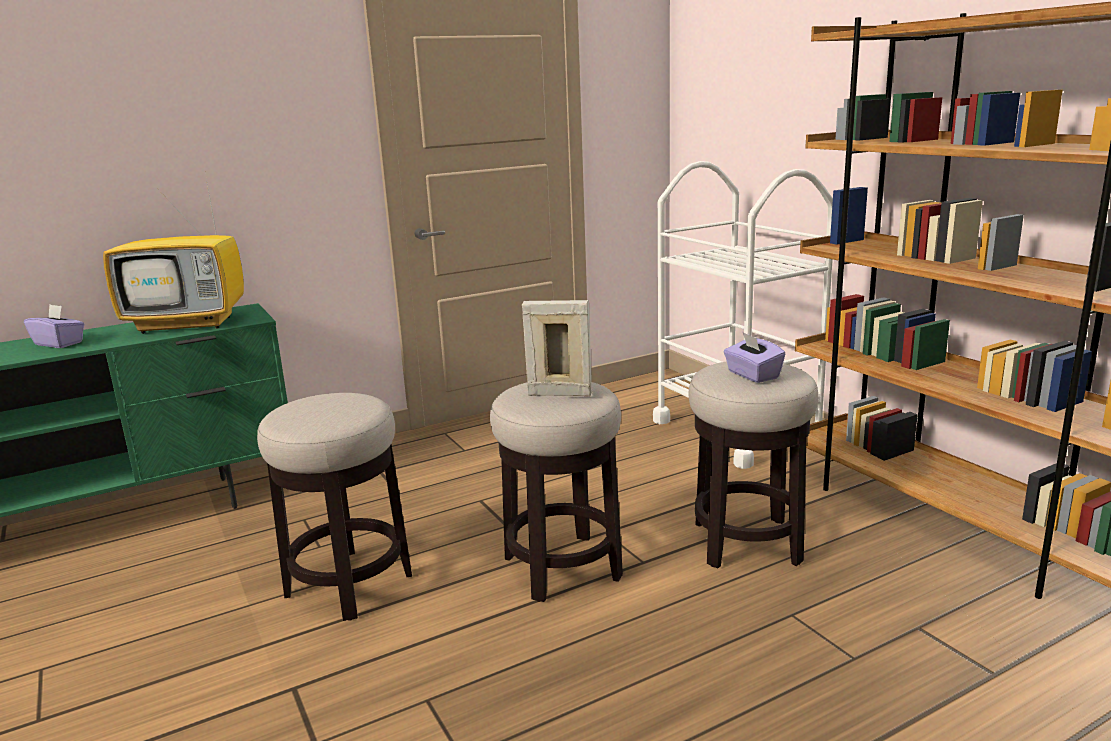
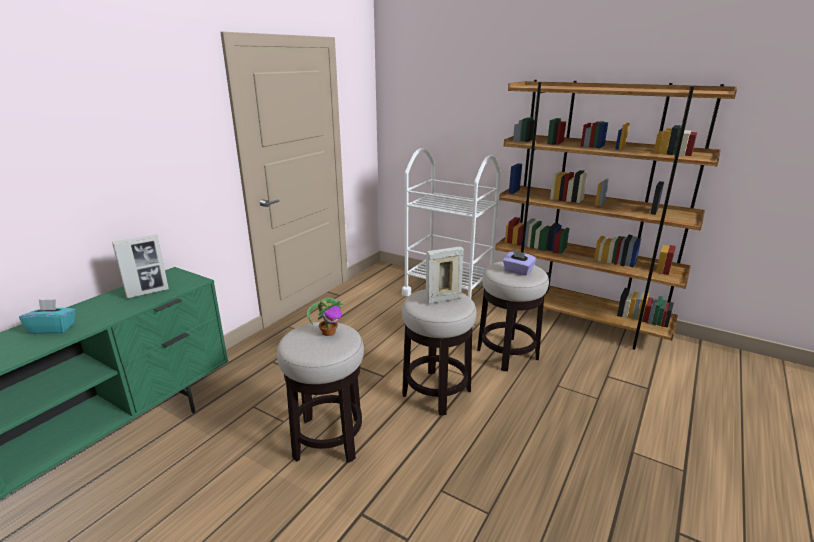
camera: 30 degrees left, 5 degrees up
purple tissue box [24,304,84,348] -> turquoise tissue box [19,299,76,334]
television [103,179,244,334] -> picture frame [112,234,169,299]
none -> potted plant [307,298,343,336]

